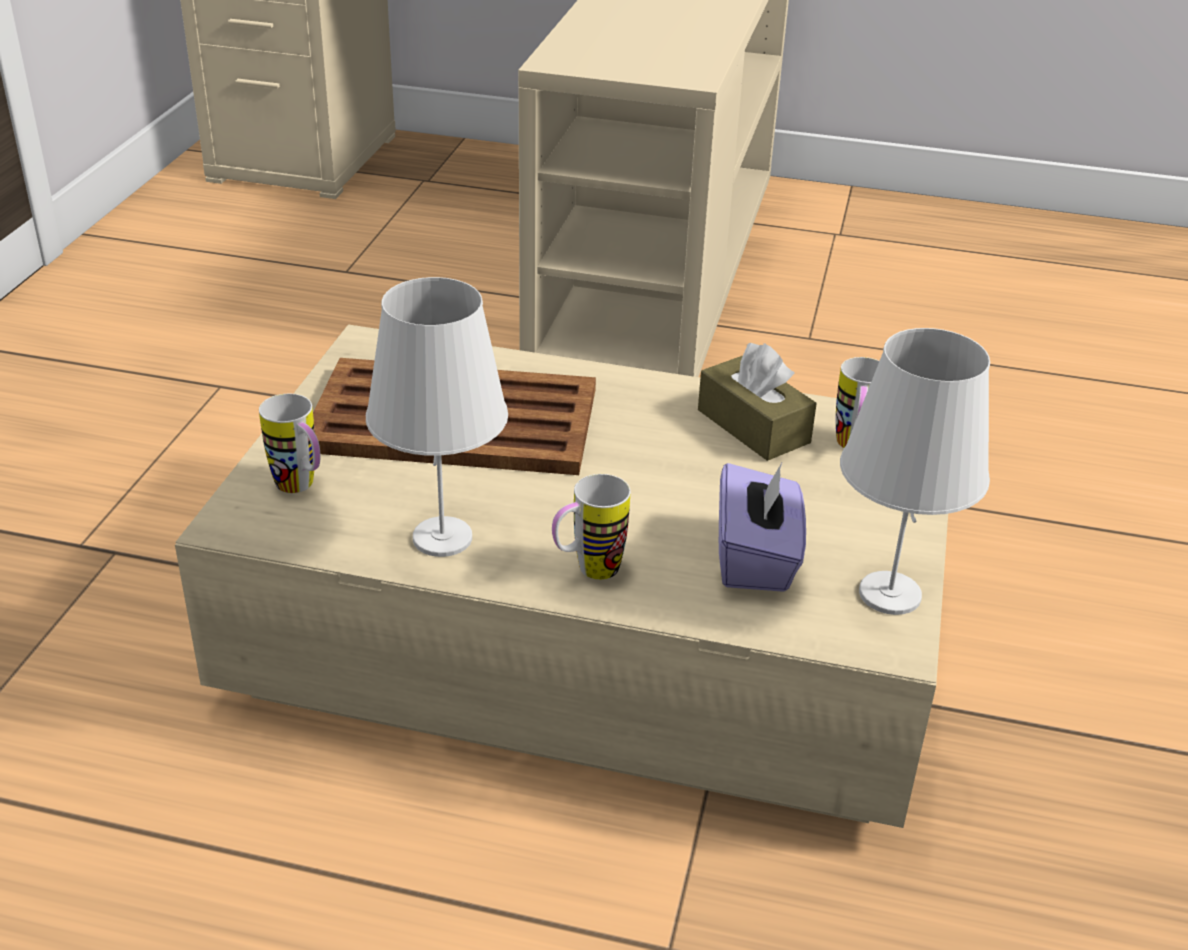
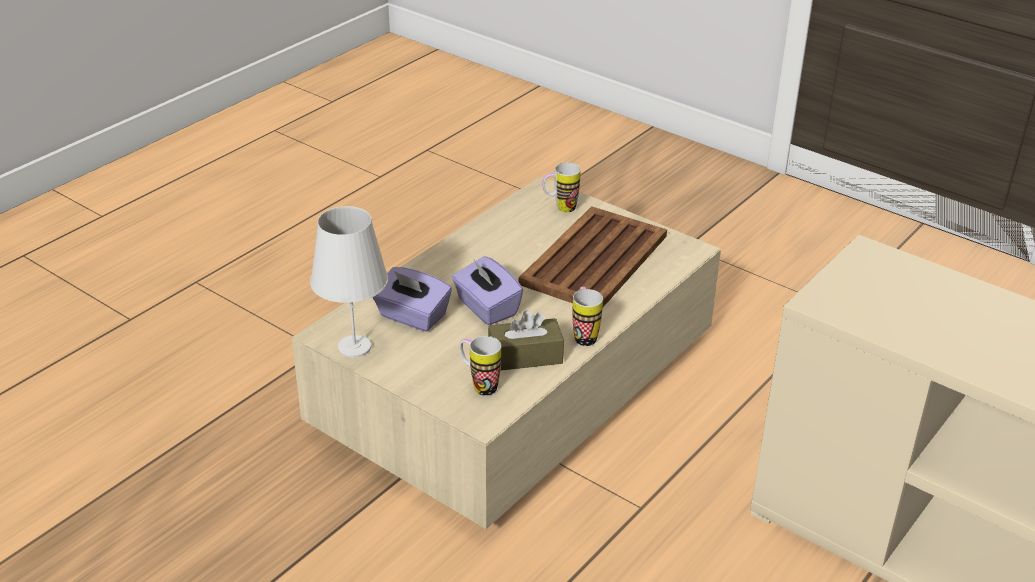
camera: 115 degrees right, 0 degrees up
white table lamp [366,277,508,557] -> none
mug [552,474,631,580] -> mug moved to [572,287,603,346]
none -> purple tissue box [452,256,523,325]

